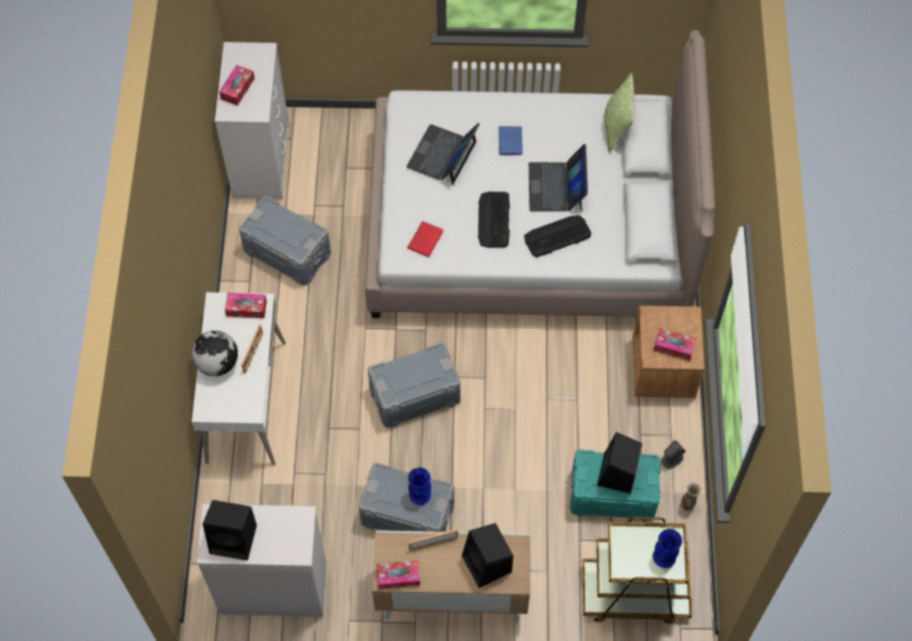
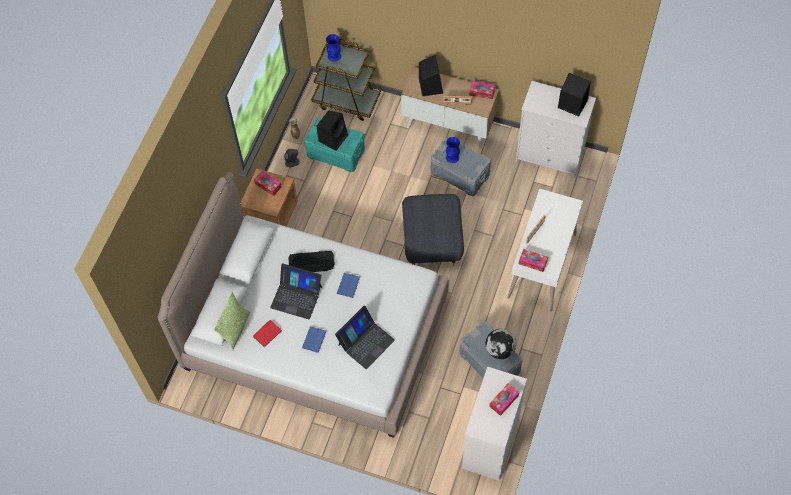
camera: 160 degrees left, 0 degrees up
globe [192,331,238,376] -> globe moved to [485,329,516,359]
grey storage box [368,343,461,428] -> grey ottoman [402,194,464,266]
red book [407,221,443,257] -> red book moved to [253,320,282,348]
keyboard [478,191,510,248] -> blue book [337,273,360,298]
laptop [529,144,588,212] -> laptop turned 90 degrees clockwise [270,263,322,319]

